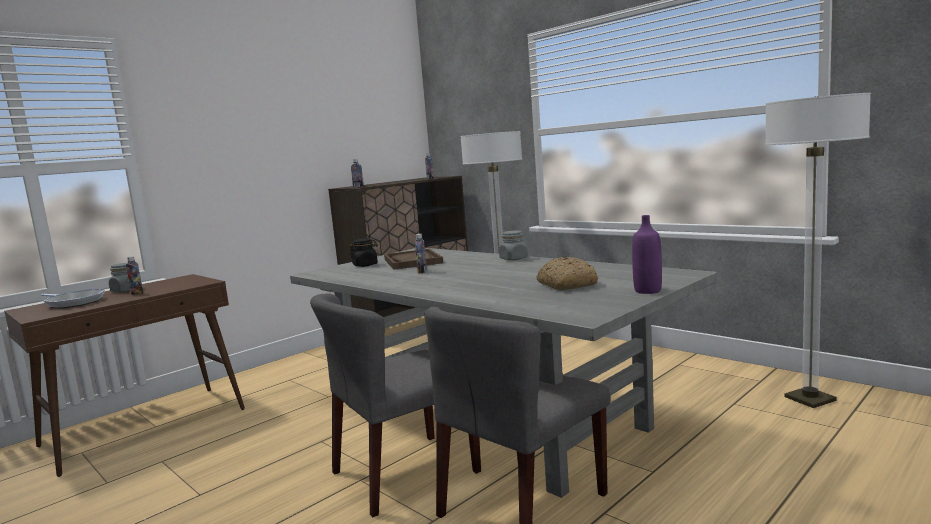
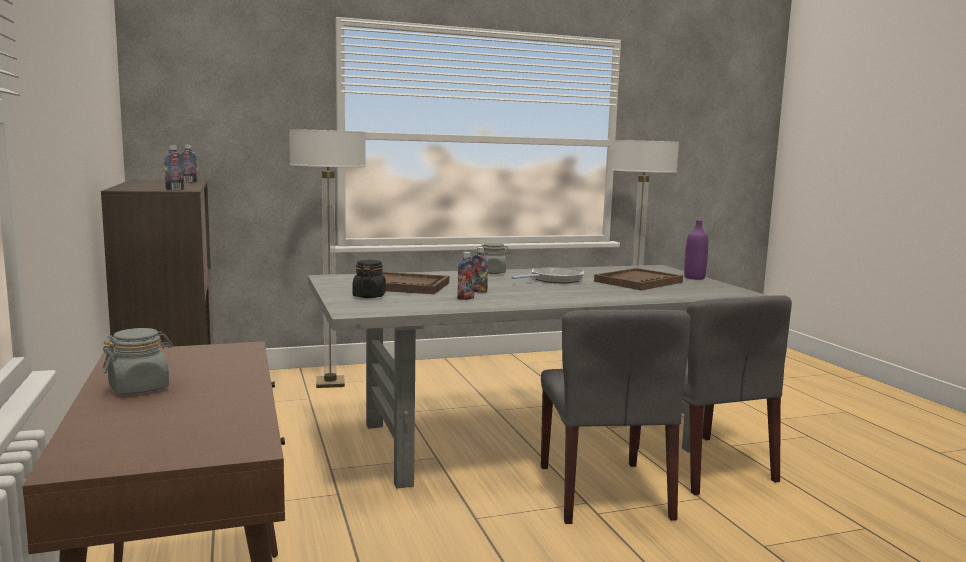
camera: 65 degrees left, 0 degrees up
frying pan [41,289,105,309] -> frying pan moved to [512,267,584,284]
bottle [126,256,143,295] -> bottle moved to [457,252,475,300]
bread [537,257,599,290] -> brown tray [594,268,683,291]

